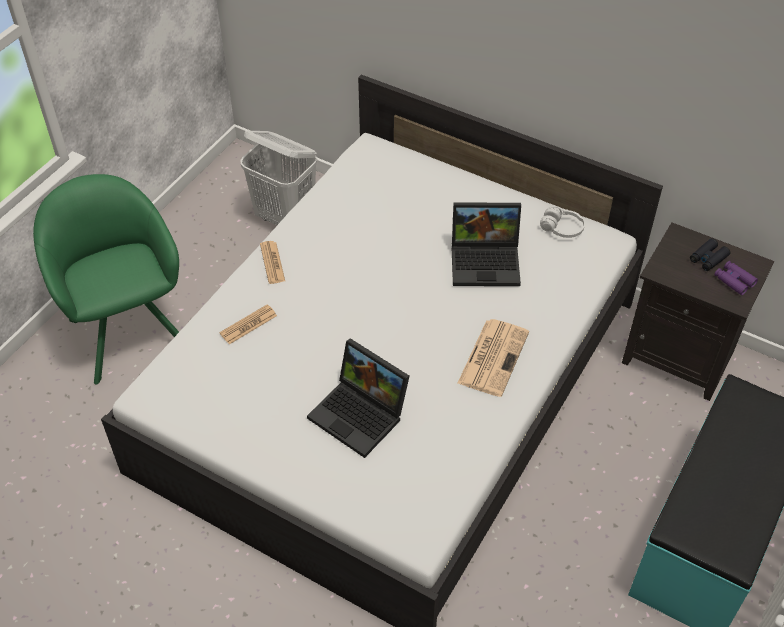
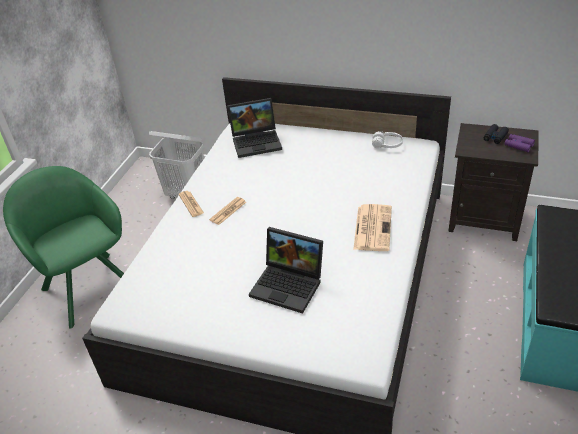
camera: 10 degrees left, 10 degrees down
newspaper [219,304,277,345] -> newspaper moved to [209,197,246,225]
laptop [452,202,521,286] -> laptop moved to [227,98,282,158]

